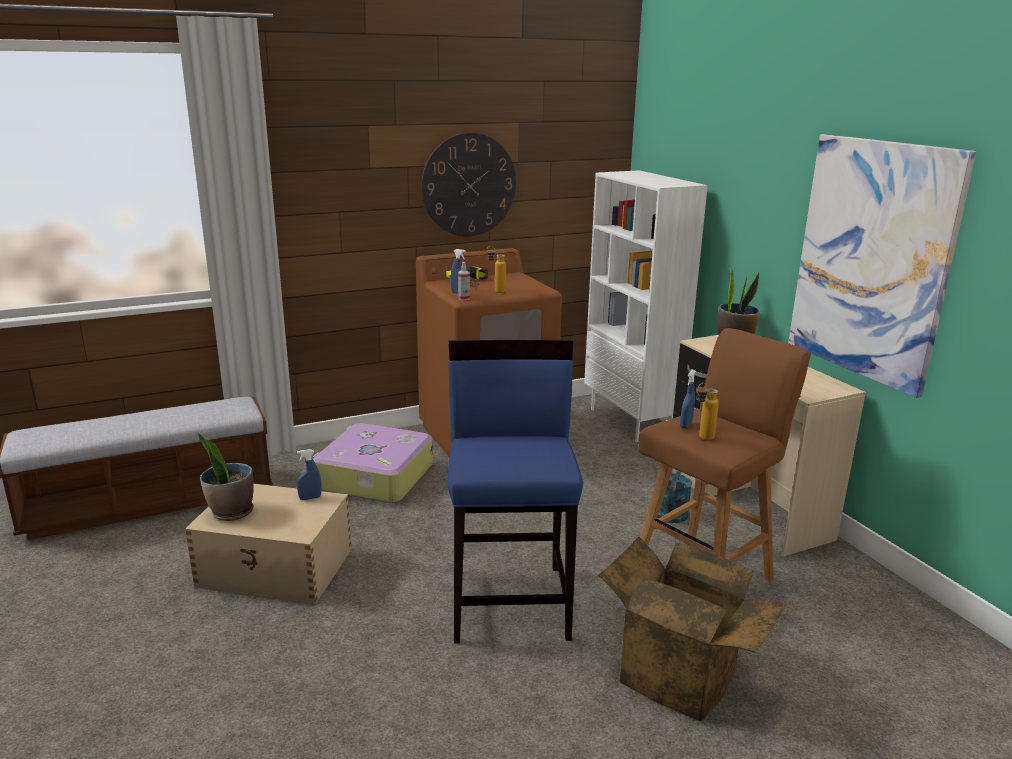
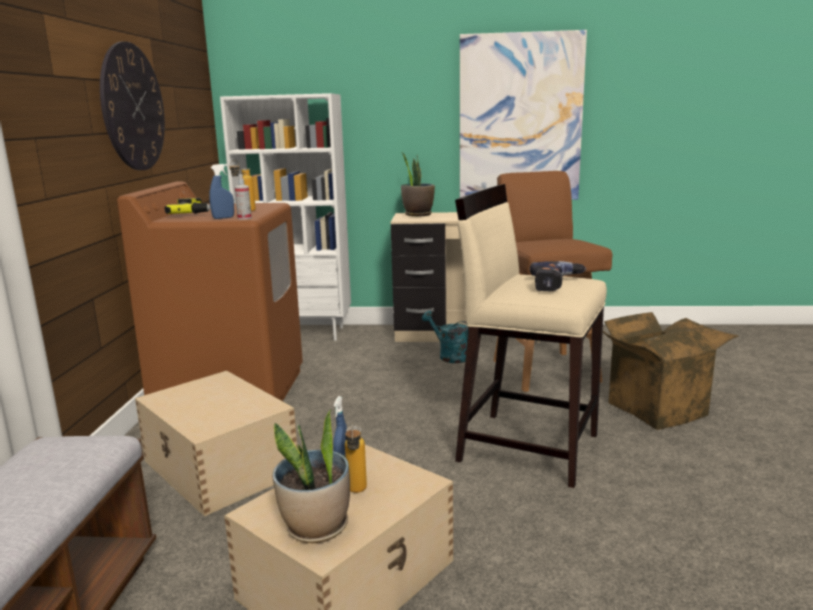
camera: 60 degrees left, 5 degrees down
suitcase [313,423,433,503] -> beige storage box [135,370,297,516]
blue stool [448,339,583,644] -> beige stool [455,184,607,488]
blue spray bottle [680,370,696,429] -> none
bottle [696,383,719,440] -> bottle moved to [345,424,367,493]
none -> power drill [530,261,586,291]

